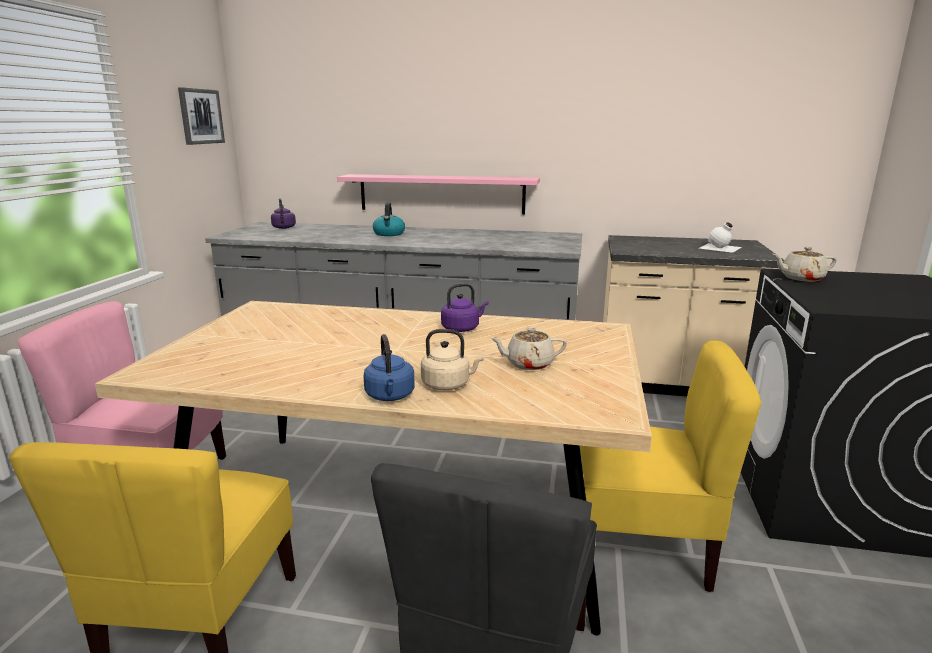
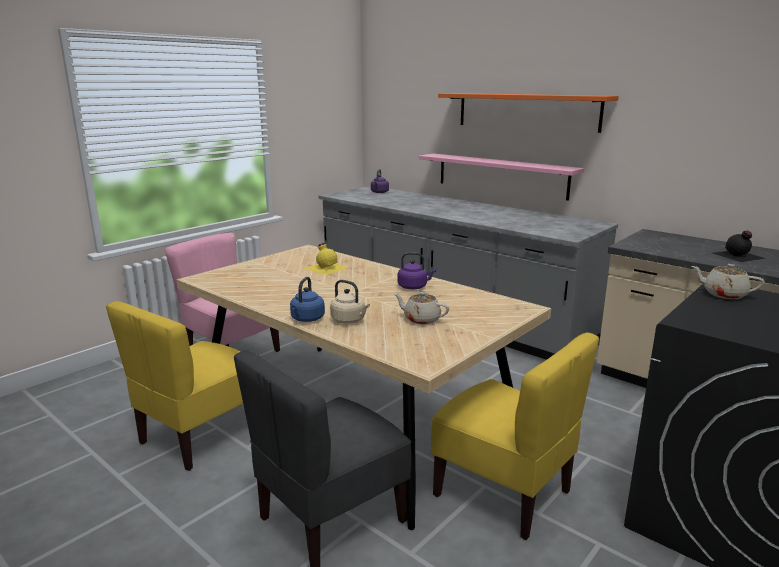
camera: 30 degrees right, 0 degrees up
picture [178,87,225,145] -> none
kettle [373,203,405,236] -> none
white bottle [699,222,742,253] -> black bottle [712,231,766,262]
none -> yellow bottle [304,243,348,275]
none -> orange shelf [438,93,619,133]

